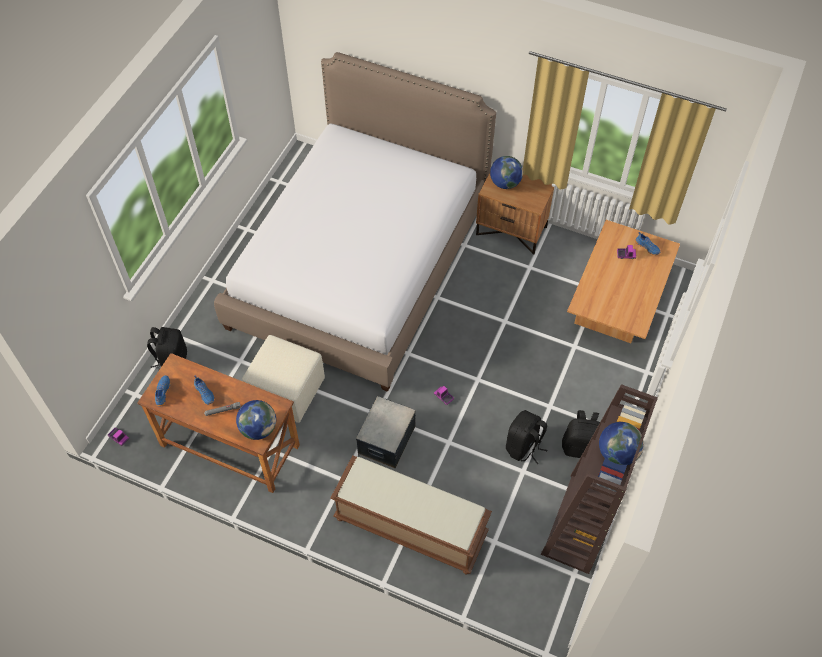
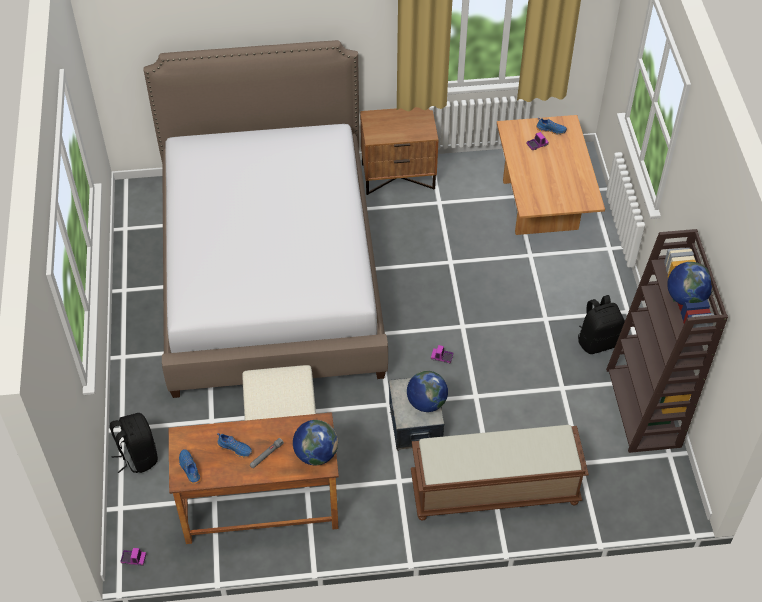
camera: 30 degrees left, 5 degrees down
globe [490,156,523,189] -> globe moved to [407,371,448,412]
black backpack [506,410,547,464] -> none

